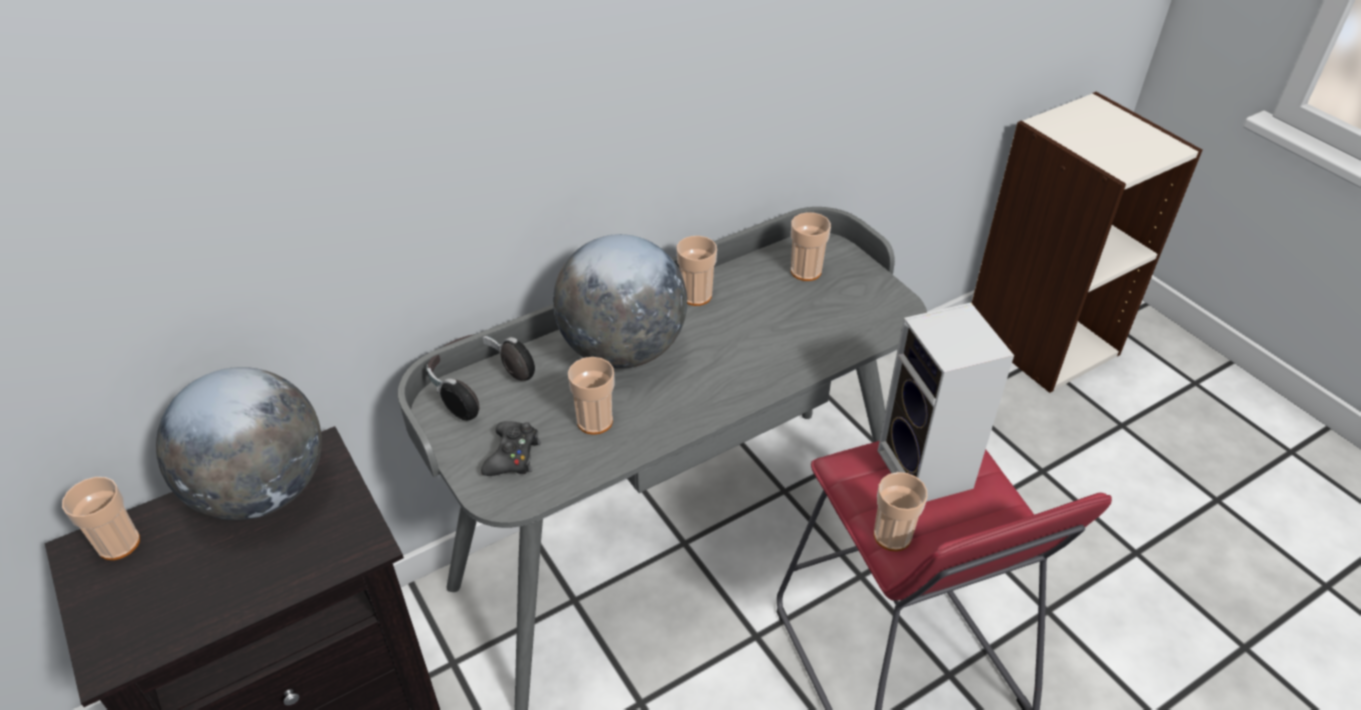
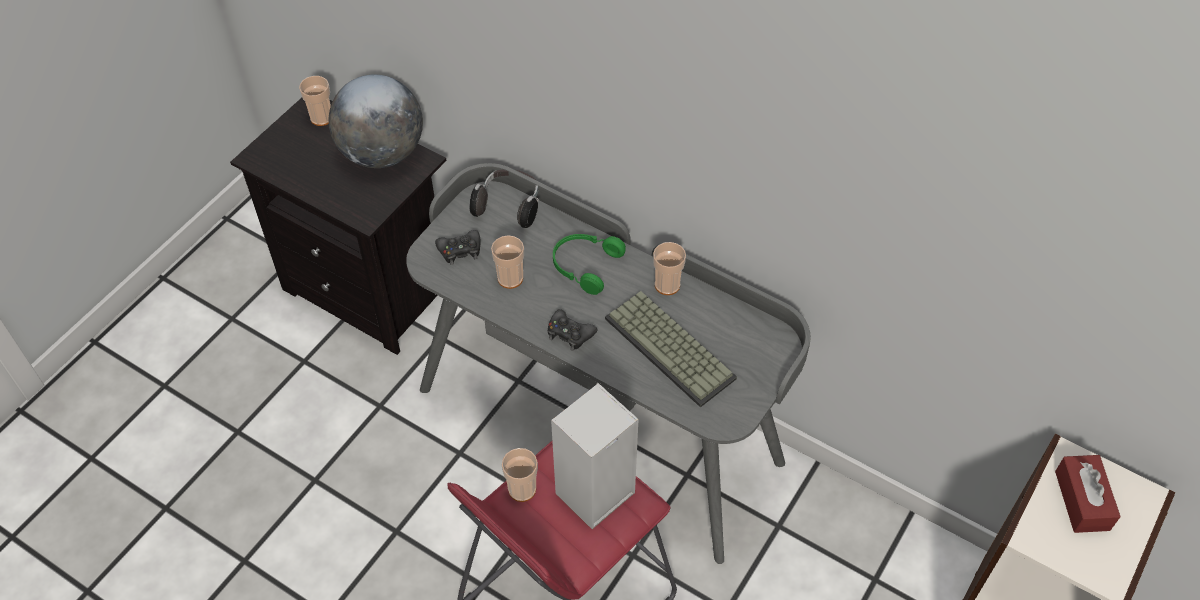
camera: 65 degrees right, 10 degrees up
globe [553,234,687,369] -> green headphones [553,234,626,295]
cup [791,212,831,281] -> none
none -> black game controller [548,309,597,351]
none -> keyboard [605,291,737,407]
none -> red tissue box [1055,455,1121,533]

